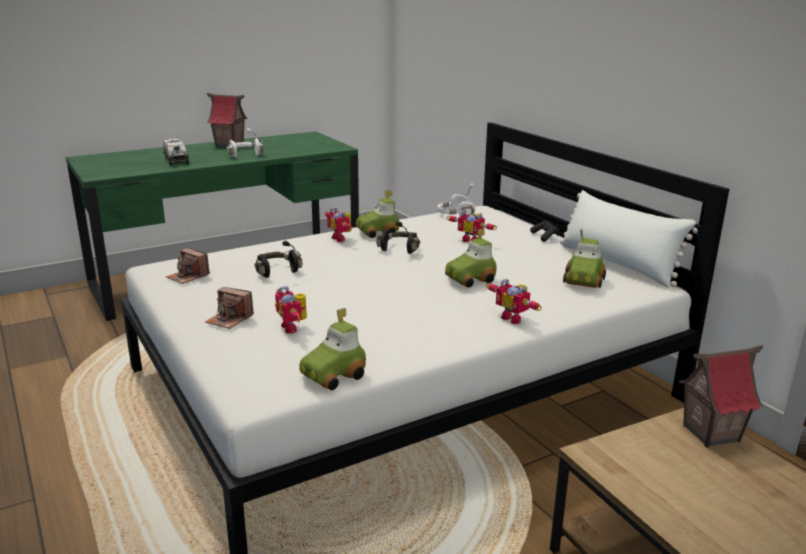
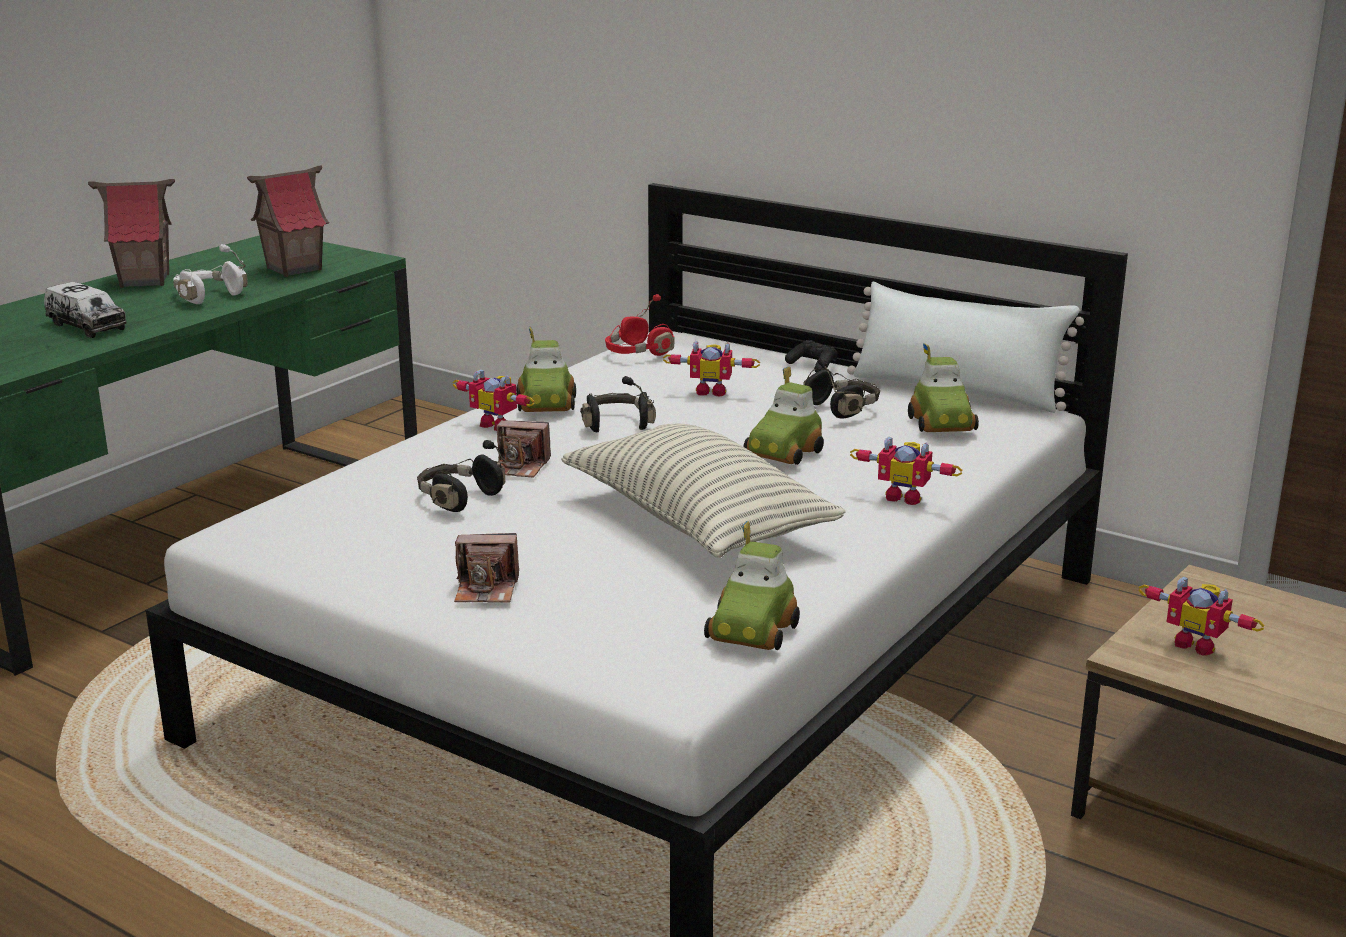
camera: 25 degrees left, 0 degrees up
camera [166,248,210,284] -> camera moved to [497,420,551,478]
toy robot [275,286,307,334] -> toy robot moved to [1138,577,1265,655]
toy car [356,190,399,238] -> toy car turned 45 degrees counterclockwise [516,327,576,412]
white headphones [437,184,475,216] -> red headphones [605,294,674,356]
toy house [679,345,763,448] -> toy house moved to [247,165,329,277]
none -> pillow [562,424,846,558]
none -> black headphones [804,357,880,419]

